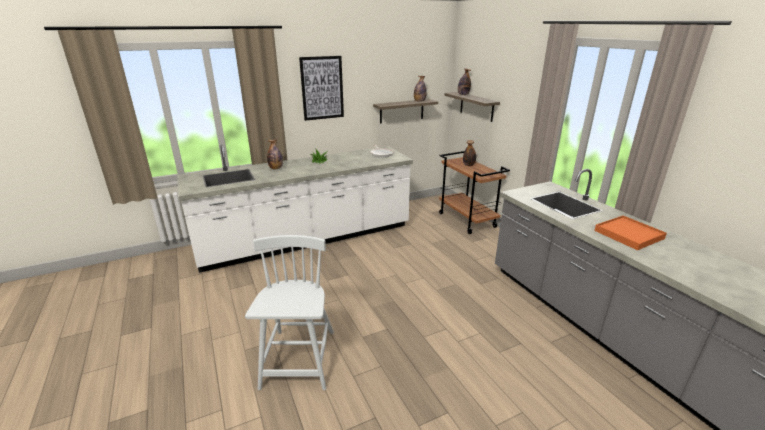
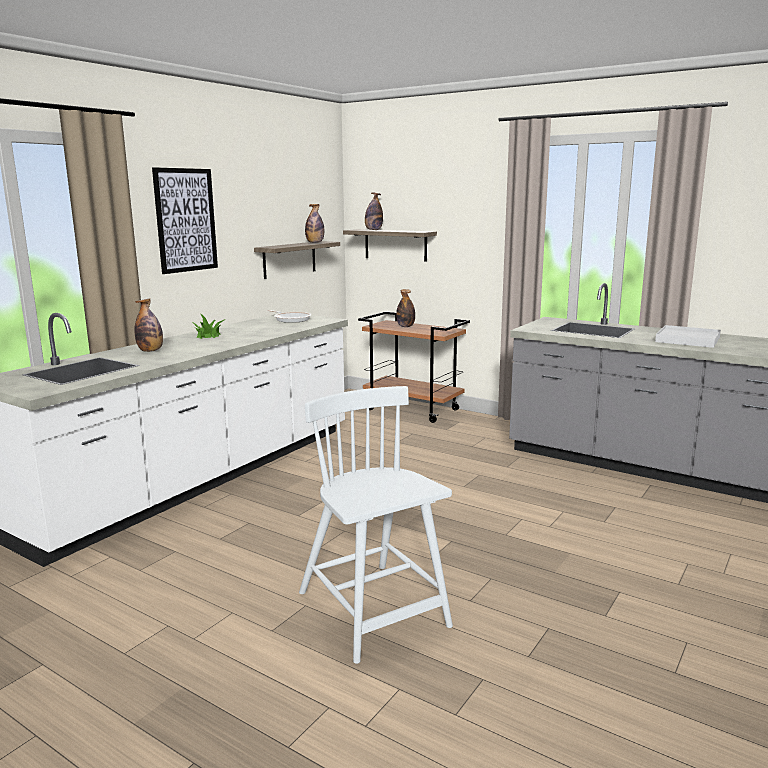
camera: 30 degrees left, 10 degrees down
orange tray [594,216,667,250] -> white tray [655,325,721,348]

